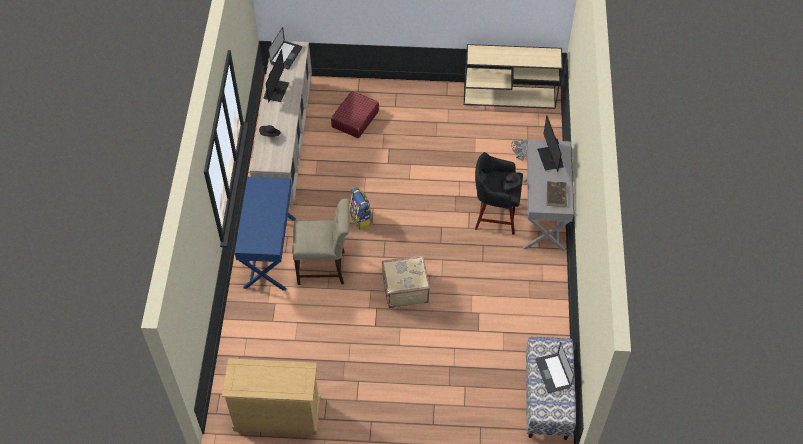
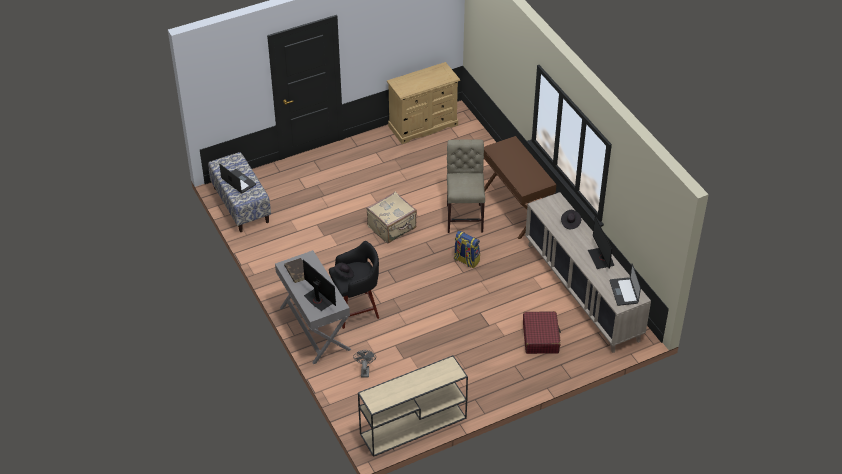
camera: 150 degrees right, 10 degrees down
blue desk [235,177,296,291] -> brown desk [484,136,557,239]
beige chair [292,198,350,285] -> beige chair turned 120 degrees clockwise [447,139,485,233]

